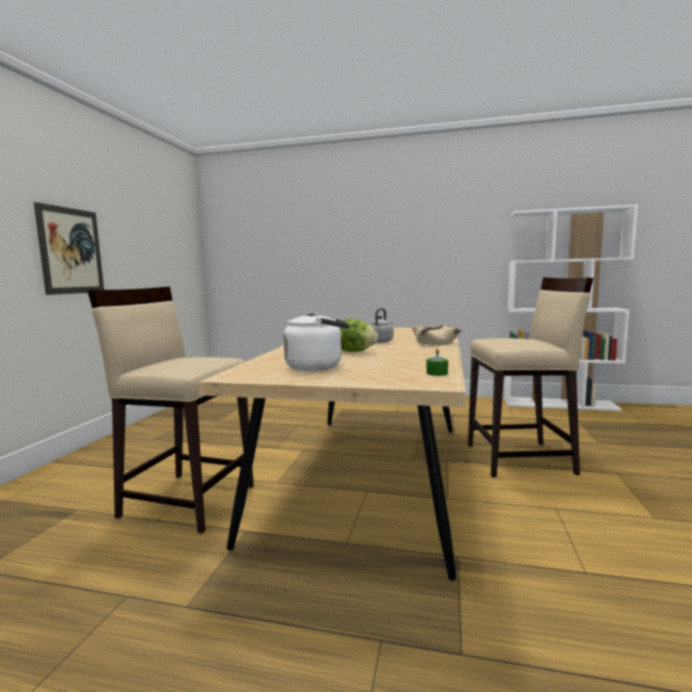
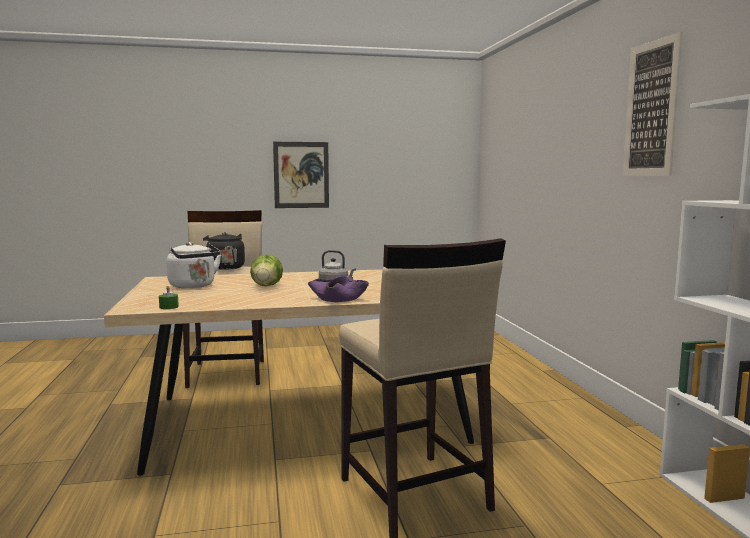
camera: 65 degrees right, 0 degrees up
beige bowl [412,325,461,345] -> purple bowl [308,276,369,302]
none -> black kettle [203,232,245,270]
none -> picture [623,32,683,176]

